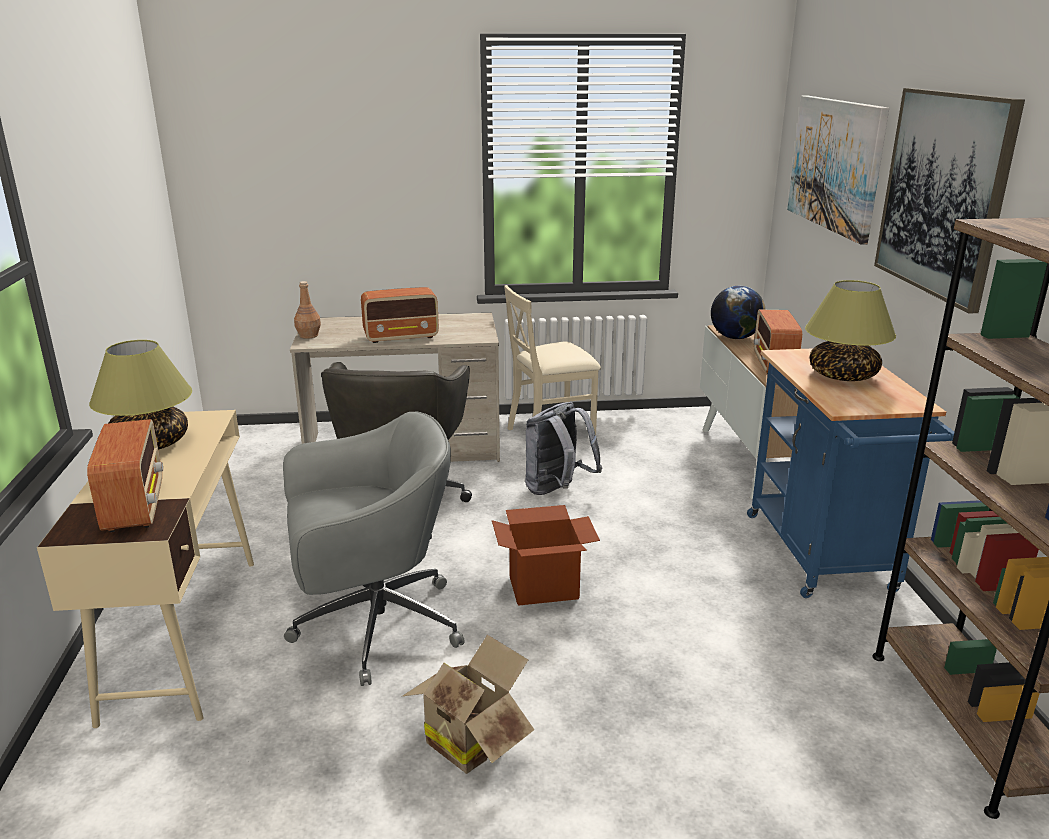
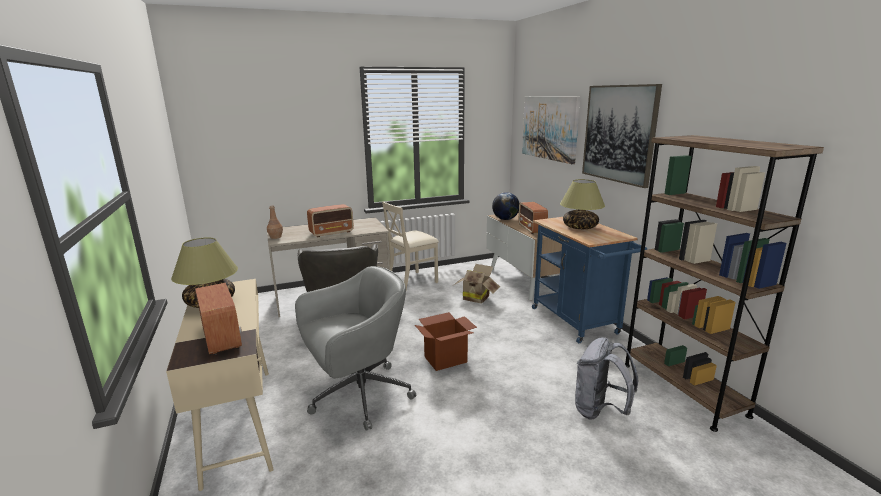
camera: 15 degrees left, 5 degrees down
cardboard box [403,635,534,774] -> cardboard box moved to [454,264,500,304]
grey backpack [525,402,603,495] -> grey backpack moved to [575,337,638,420]

